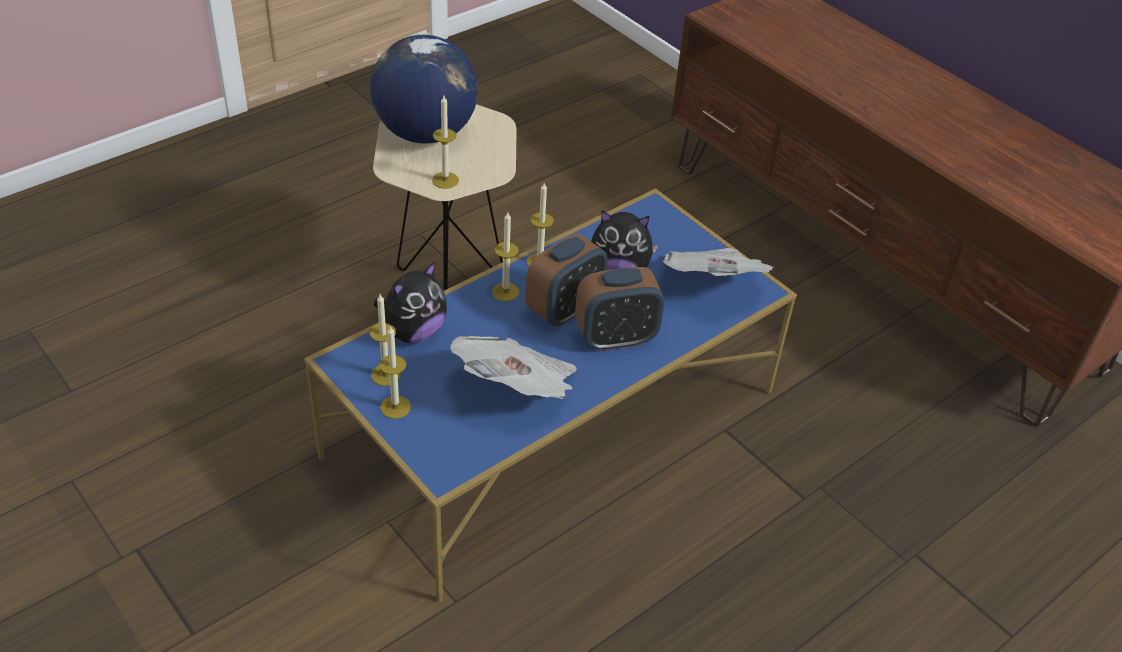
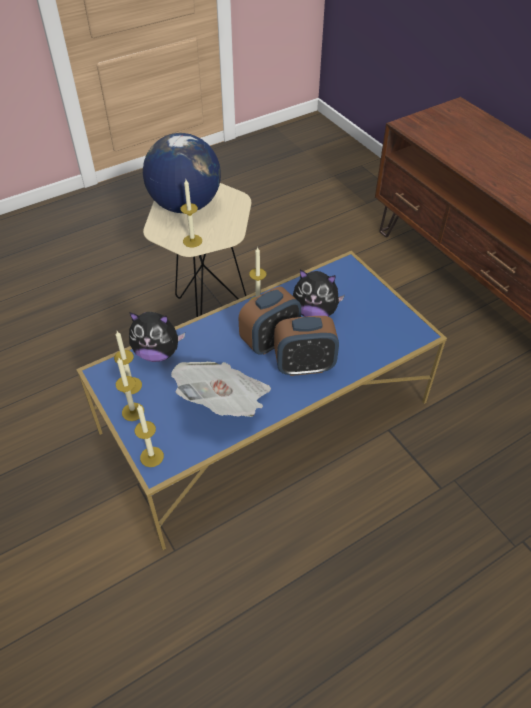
camera: 10 degrees right, 5 degrees up
plush toy [374,262,447,343] -> plush toy turned 45 degrees clockwise [129,312,185,362]
candle [492,212,519,301] -> candle moved to [135,405,164,467]
newspaper [663,248,775,276] -> none

